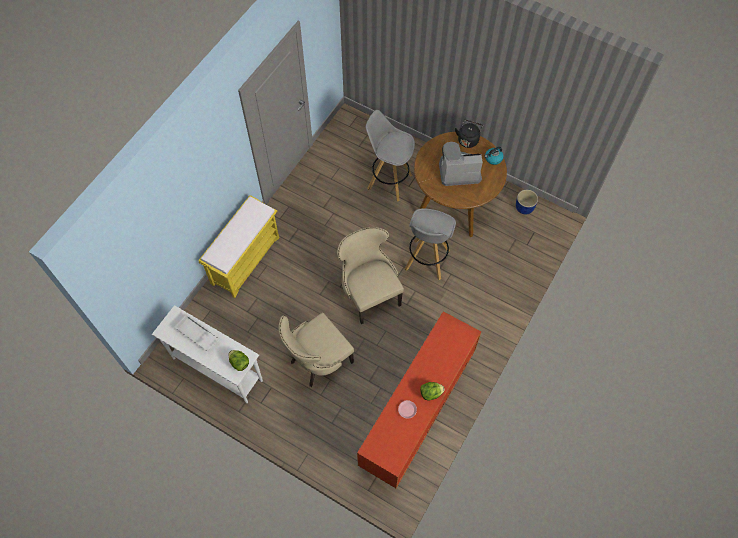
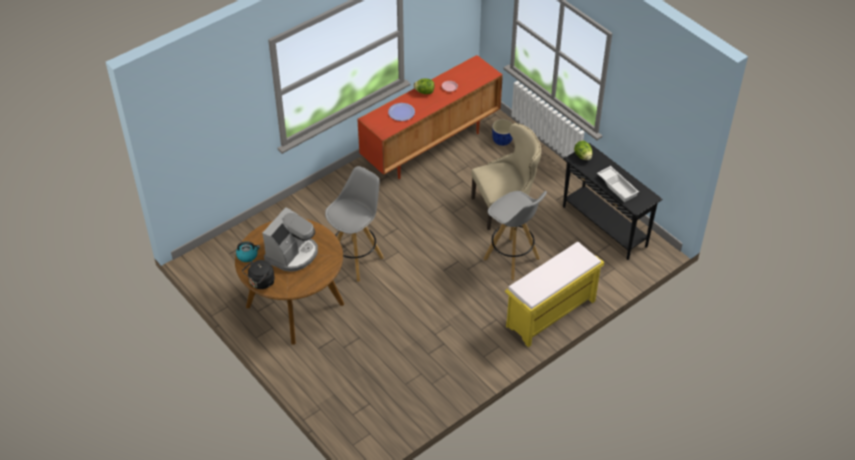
camera: 160 degrees left, 15 degrees down
white console table [152,305,263,403] -> black console table [563,143,662,260]
beige chair [337,227,404,324] -> none
grey stool [366,110,415,201] -> grey stool moved to [484,191,547,280]
coffee machine [439,142,483,186] -> coffee machine turned 75 degrees counterclockwise [262,207,318,272]
blue planter [516,190,538,215] -> blue planter moved to [492,119,513,146]
none -> plate [388,103,415,121]

